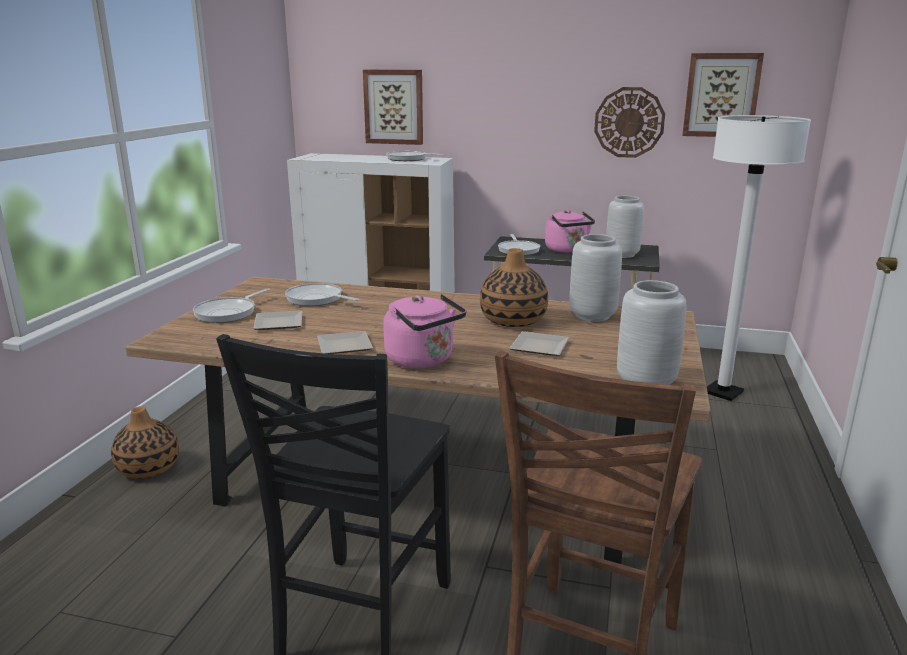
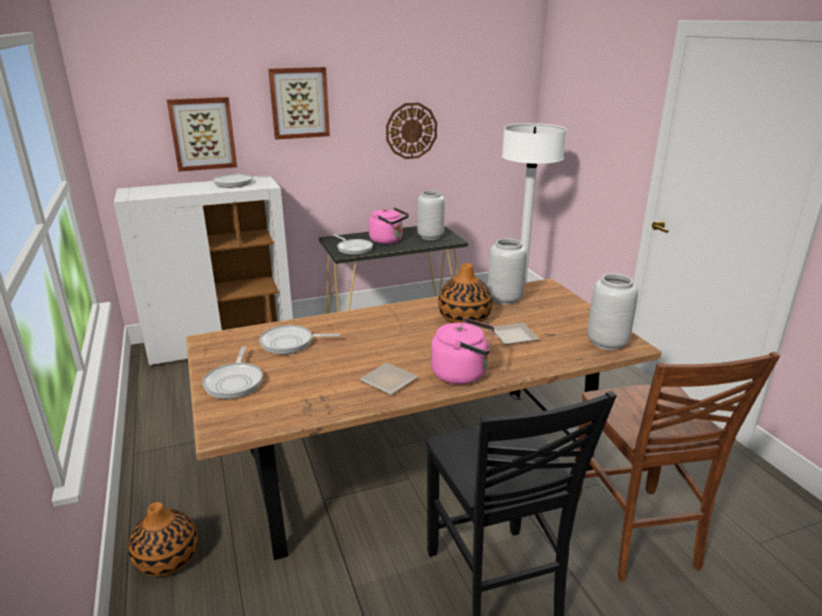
camera: 35 degrees left, 5 degrees up
plate [253,310,302,330] -> none
picture [682,53,764,137] -> picture moved to [268,67,330,140]

